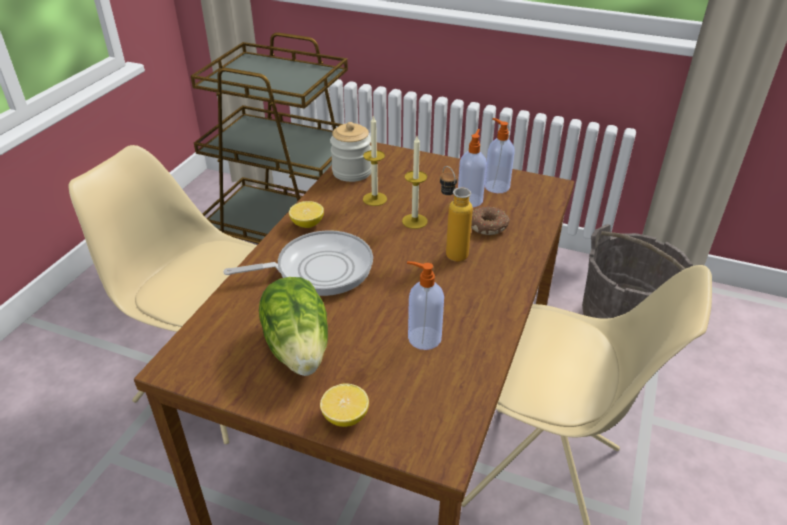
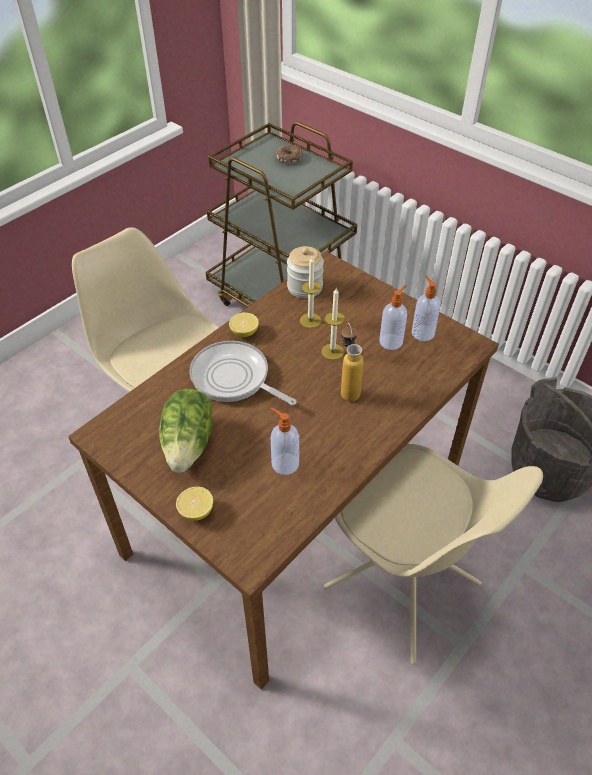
camera: 20 degrees right, 10 degrees up
frying pan [223,230,373,296] -> frying pan turned 150 degrees counterclockwise [190,341,297,405]
donut [471,206,510,235] -> donut moved to [276,145,303,164]

